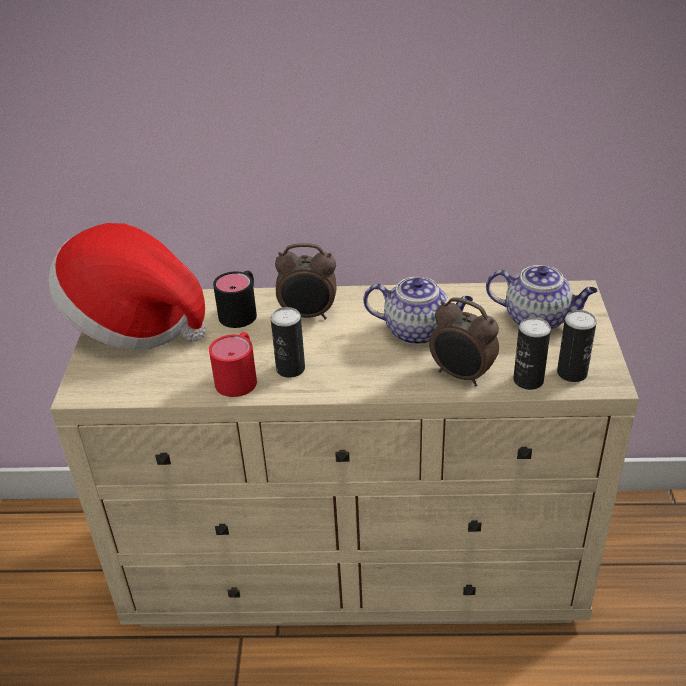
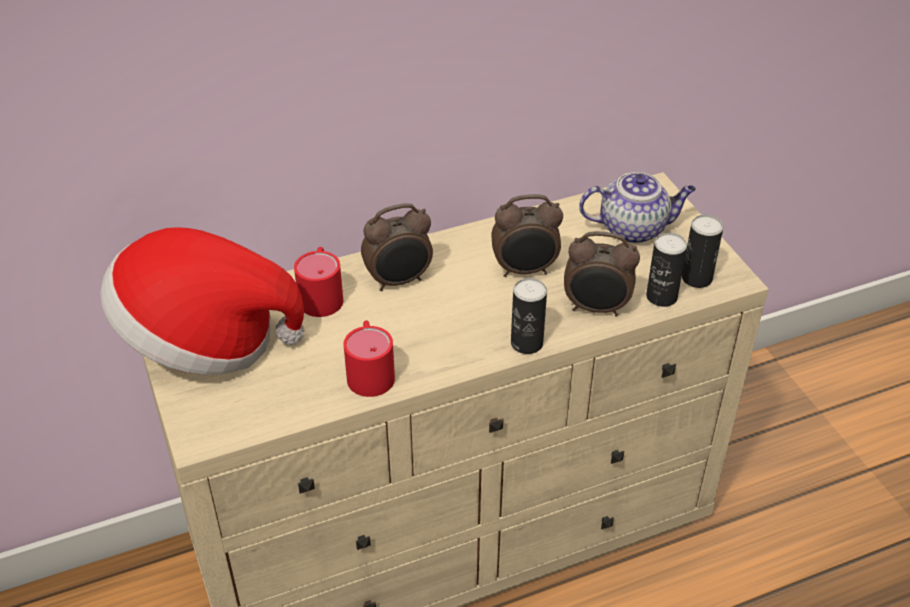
camera: 25 degrees left, 5 degrees up
black mug [213,270,257,328] -> red mug [294,247,343,317]
can [271,307,305,378] -> can moved to [511,278,547,354]
teapot [363,277,473,345] -> alarm clock [491,194,563,277]

